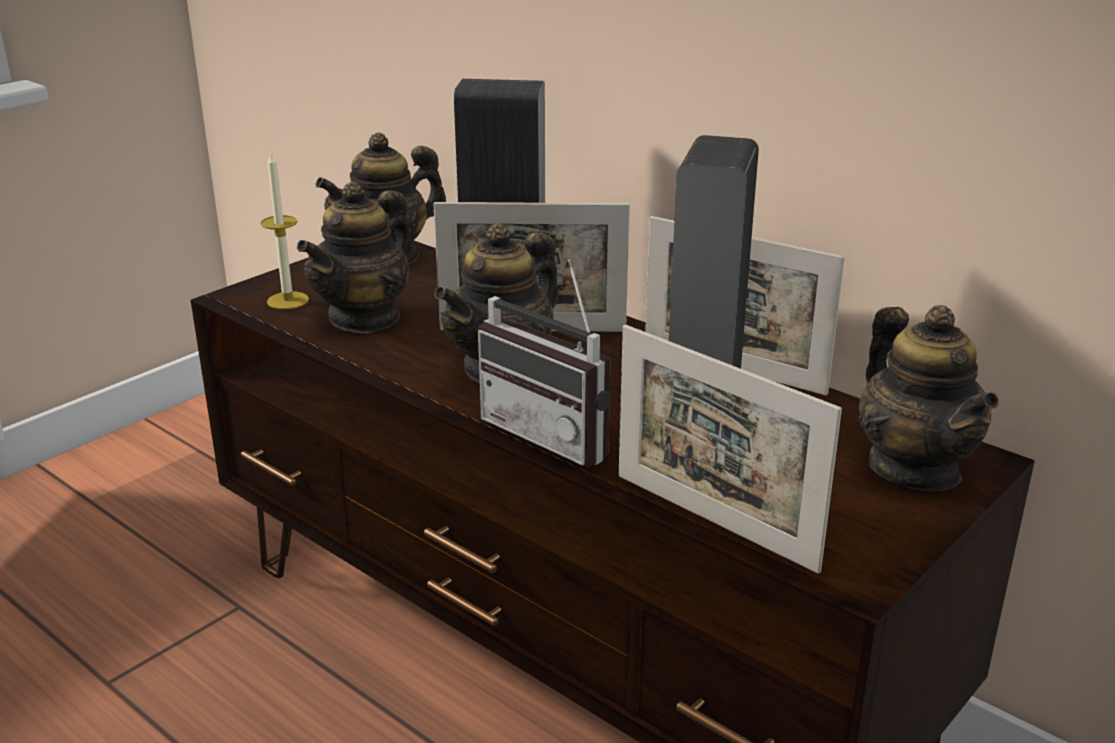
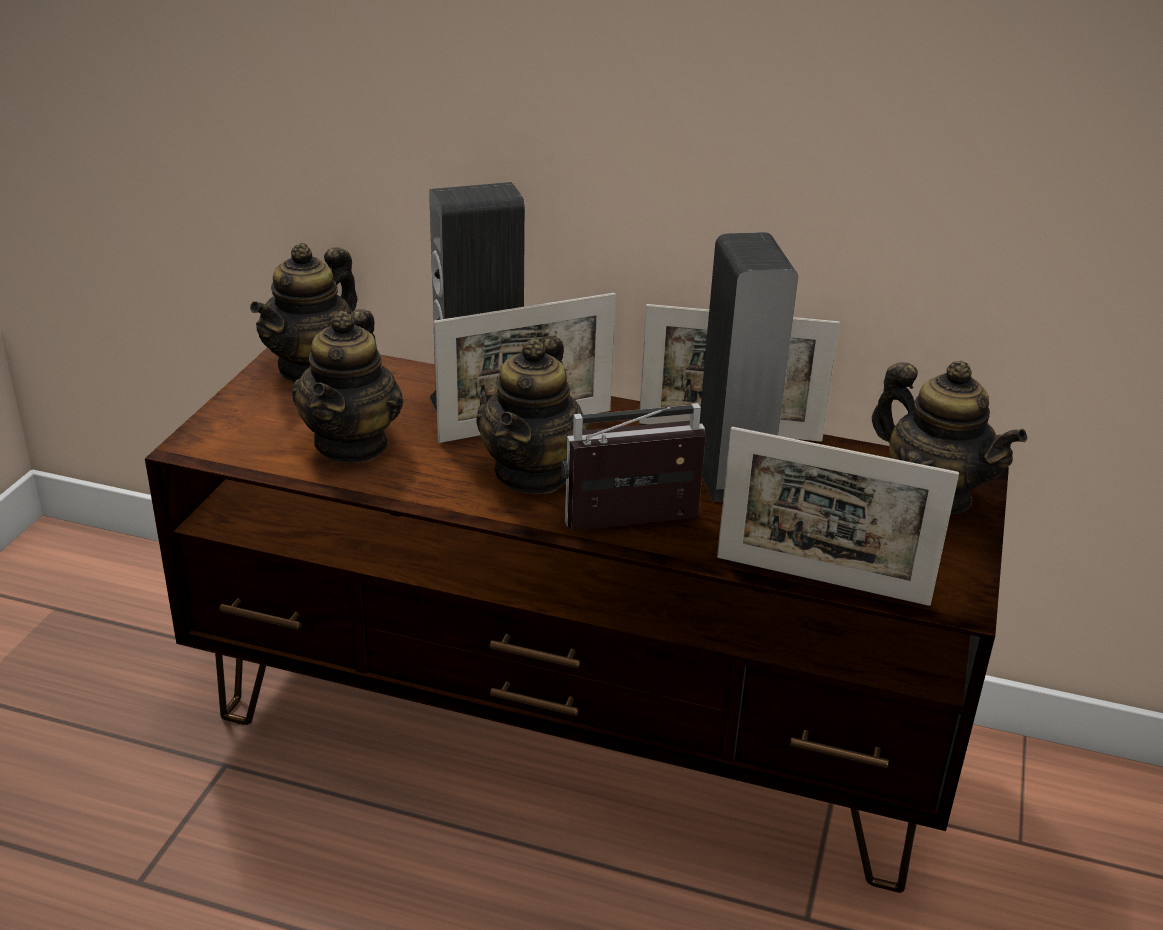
camera: 25 degrees left, 5 degrees up
candle [261,153,309,309] -> none
radio [478,260,611,467] -> radio turned 150 degrees clockwise [561,403,706,531]

